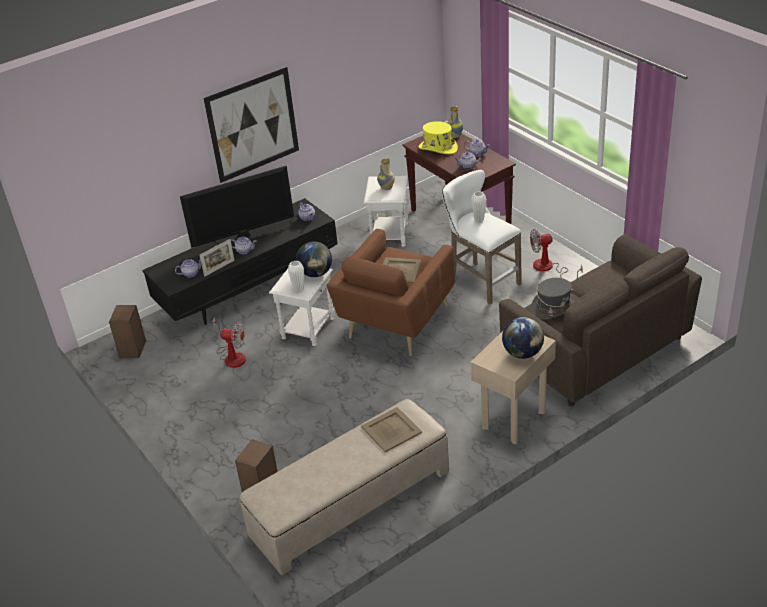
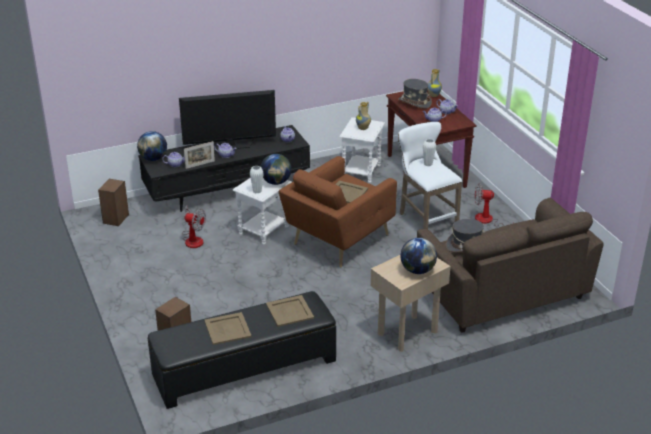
camera: 10 degrees right, 5 degrees down
picture [204,67,299,183] -> none
beige bench [240,399,449,575] -> black bench [148,291,336,409]
yellow hat [419,121,458,154] -> grey hat [398,79,432,109]
none -> globe [137,131,167,161]
none -> beige tray [204,312,252,345]

